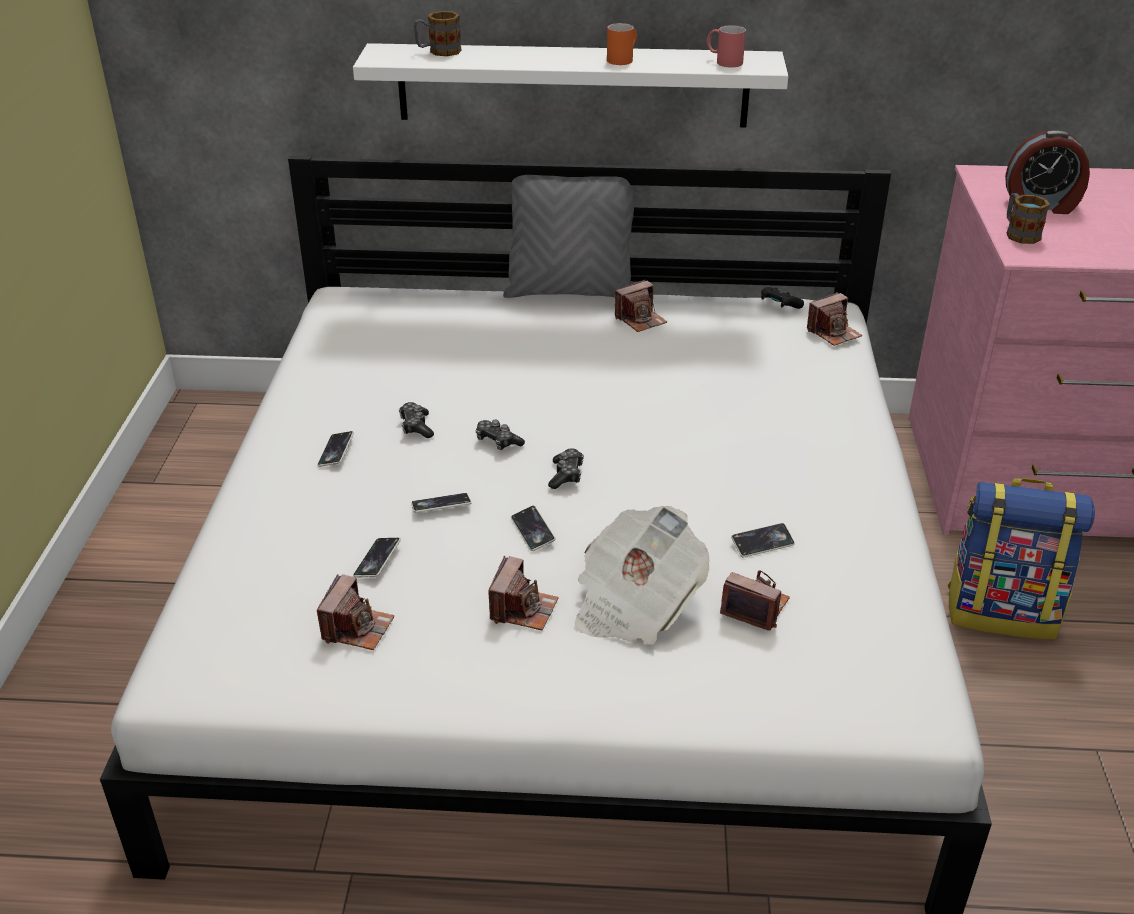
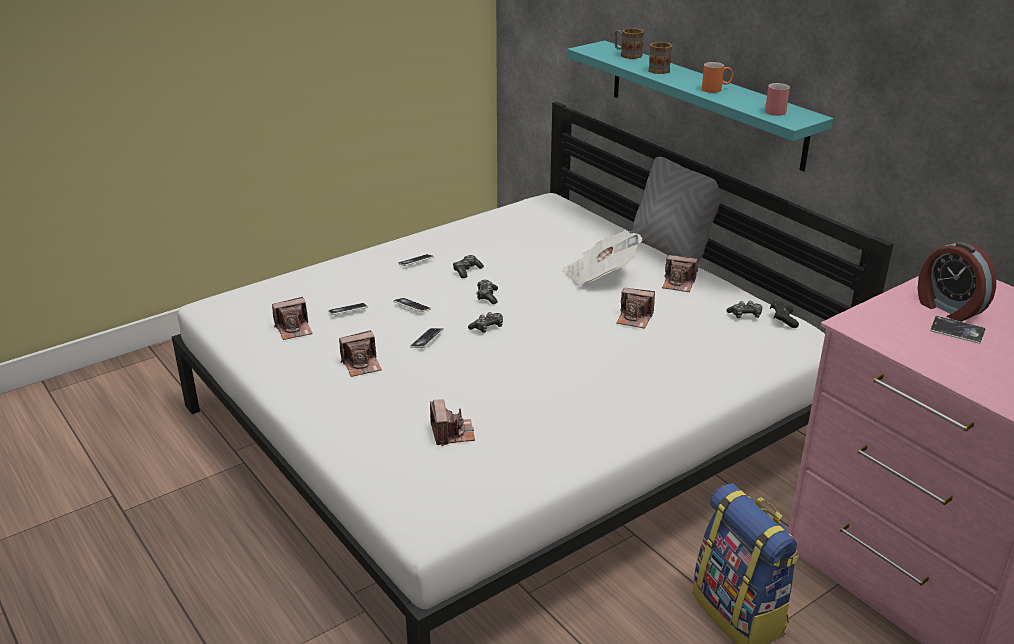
camera: 50 degrees right, 5 degrees down
white shelf [353,43,788,127] -> turquoise shelf [567,41,834,172]
newspaper [575,506,710,644] -> newspaper moved to [562,231,643,286]
phone [731,523,795,557] -> phone moved to [930,316,986,344]
camera [807,292,862,346] -> camera moved to [616,288,655,328]
mug [1007,193,1050,244] -> mug moved to [648,42,672,74]
none -> game controller [726,301,762,318]

